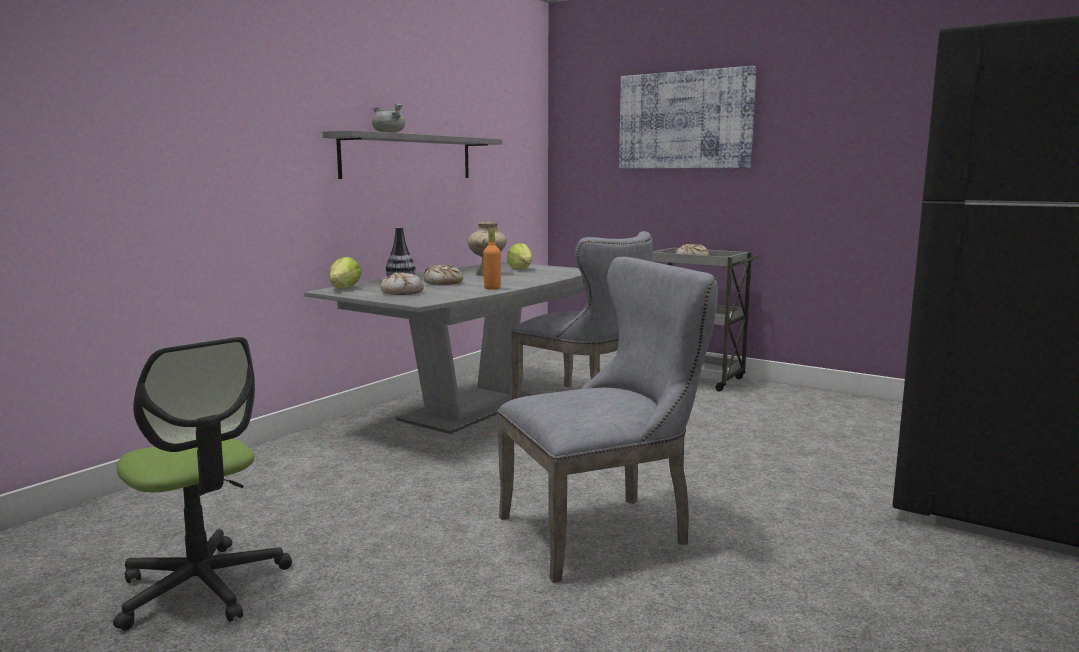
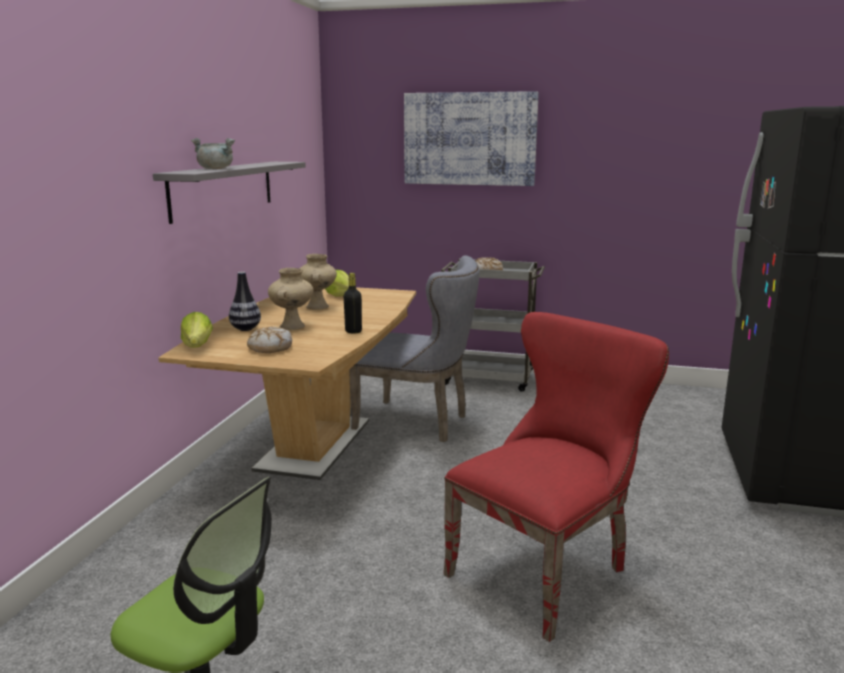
camera: 20 degrees left, 5 degrees up
grey dining table [304,262,583,434] -> brown dining table [158,287,416,480]
bread [424,265,463,285] -> beige vase [268,268,313,330]
orange bottle [483,229,501,290] -> black bottle [344,273,362,333]
grey chair [497,257,718,583] -> red chair [444,312,669,642]

